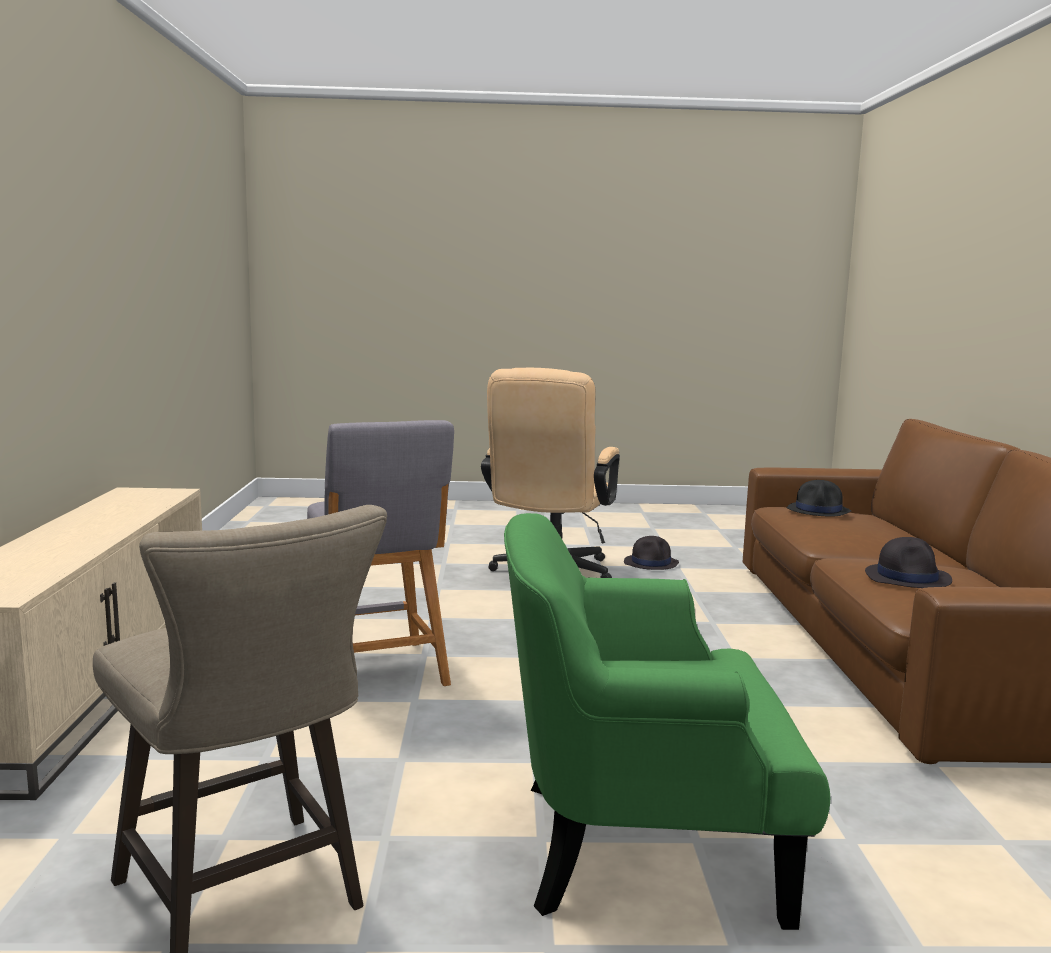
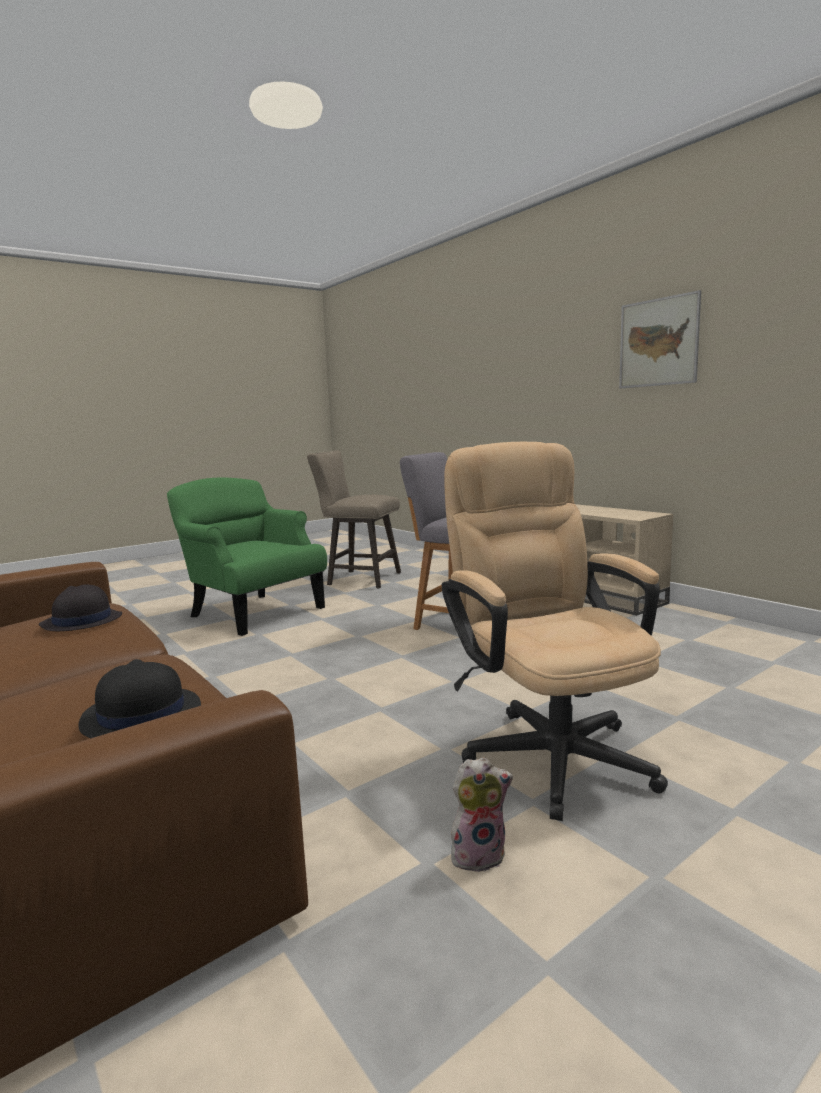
camera: 145 degrees right, 0 degrees up
green armchair [504,513,830,930] -> green armchair turned 105 degrees counterclockwise [167,477,327,636]
black hat [624,536,679,570] -> plush toy [451,757,513,872]
none -> picture [619,290,701,389]

